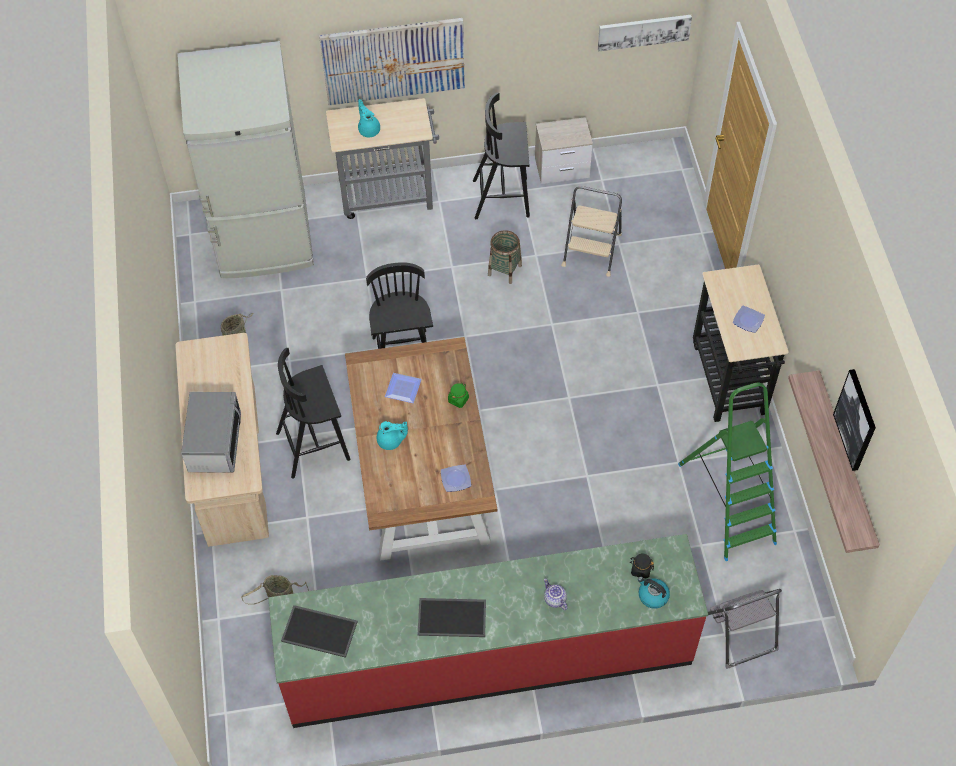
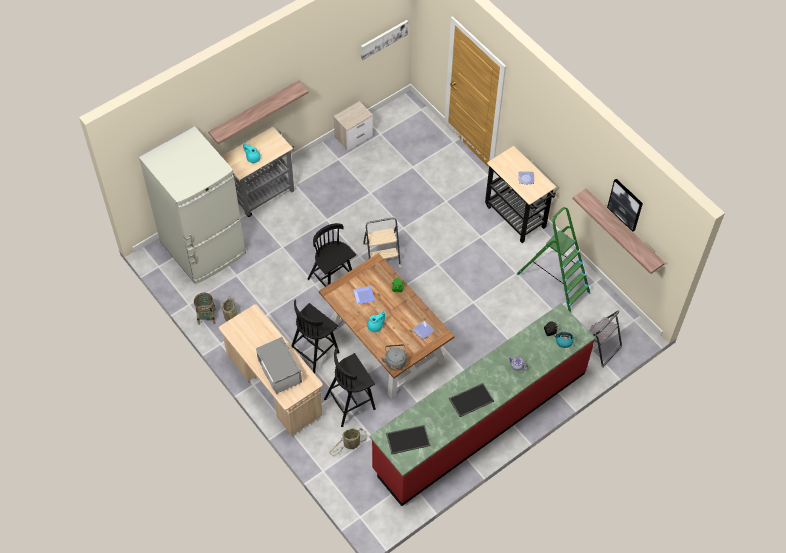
camera: 30 degrees left, 0 degrees up
picture [319,18,465,105] -> shelf [208,81,309,144]
black stool [473,93,530,219] -> black stool moved to [324,347,376,427]
basket [488,230,522,284] -> basket moved to [194,293,216,325]
beige step ladder [561,186,622,276] -> beige step ladder moved to [363,218,402,268]
none -> grey kettle [381,344,406,371]

